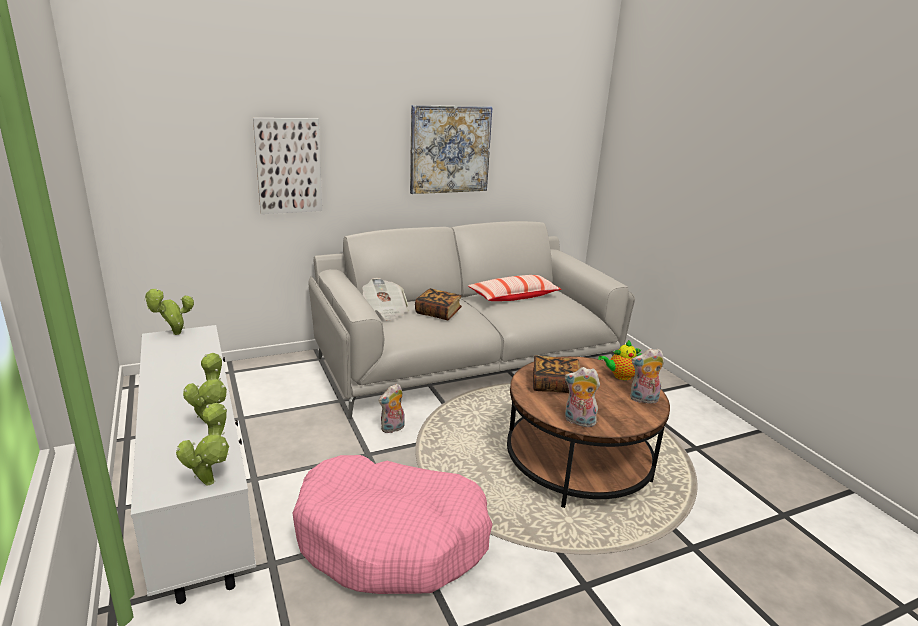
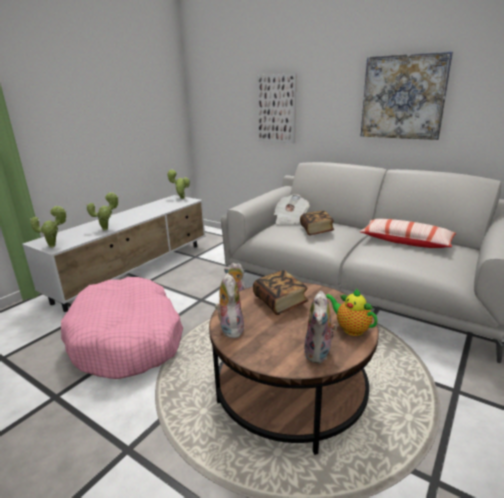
camera: 60 degrees right, 0 degrees up
plush toy [630,349,664,403] -> plush toy turned 135 degrees counterclockwise [304,291,337,363]

